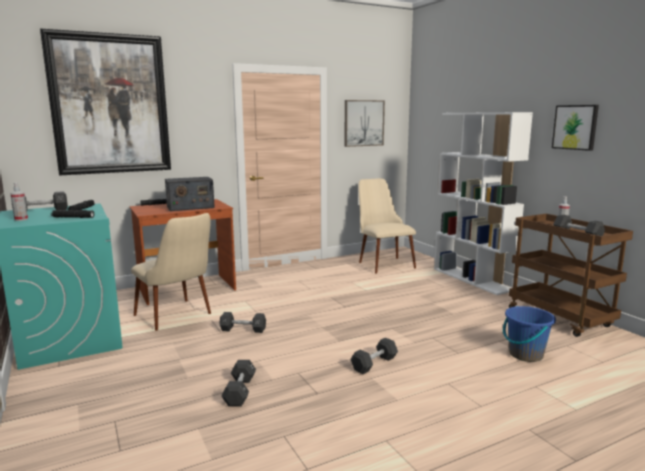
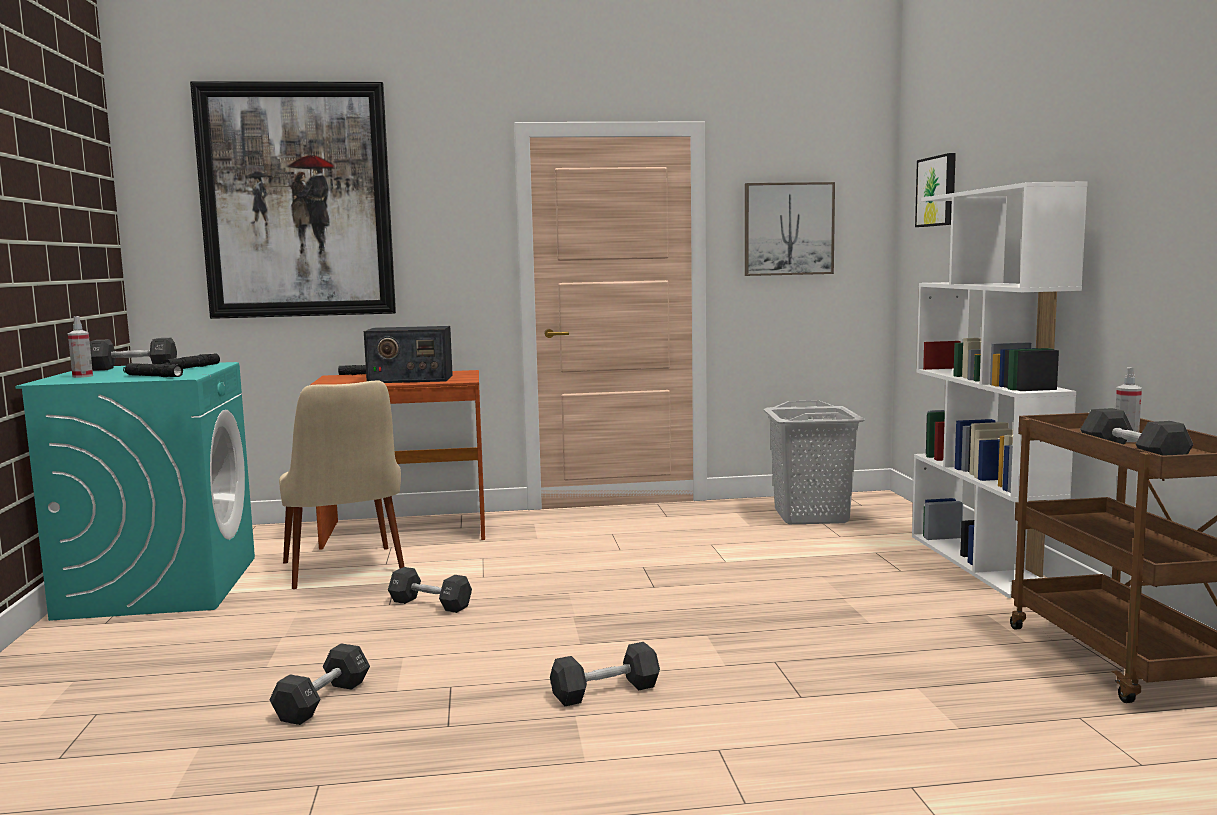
camera: 20 degrees right, 5 degrees down
beige chair [358,178,416,273] -> grey laundry basket [764,400,865,524]
blue bucket [503,306,556,362] -> none
picture [552,105,599,151] -> picture moved to [915,153,956,227]

